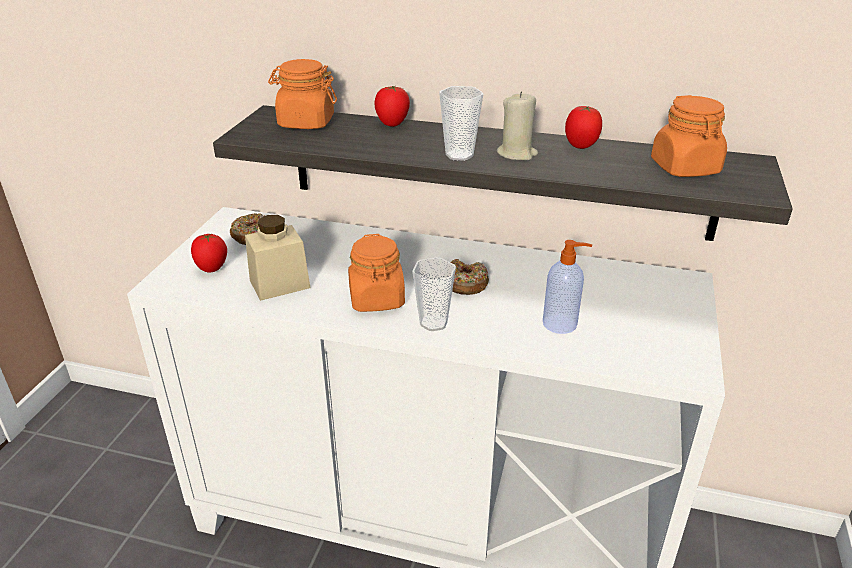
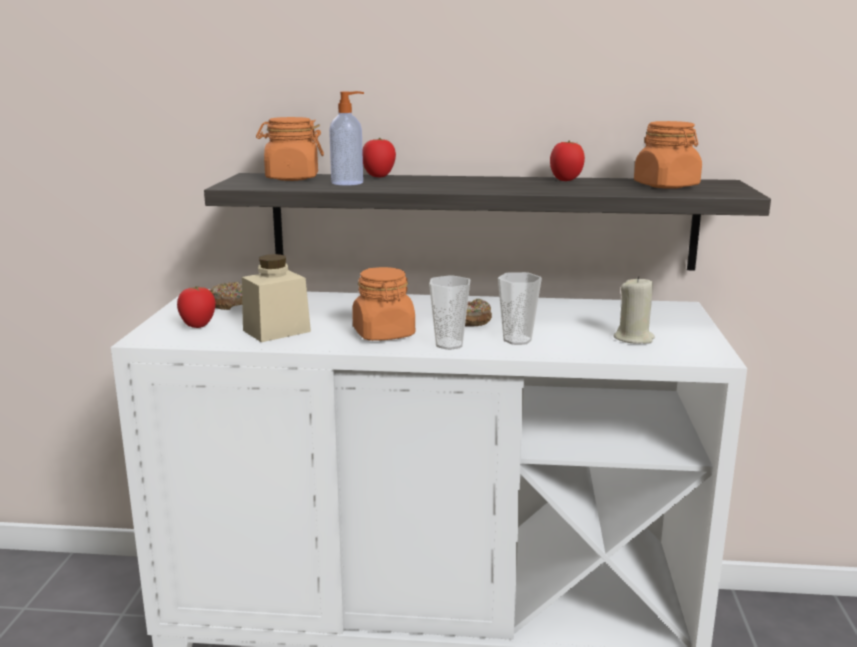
camera: 10 degrees left, 15 degrees down
cup [439,86,484,161] -> cup moved to [498,272,542,345]
beige candle [497,91,538,161] -> beige candle moved to [614,276,655,344]
soap dispenser [543,240,592,334] -> soap dispenser moved to [329,91,364,186]

